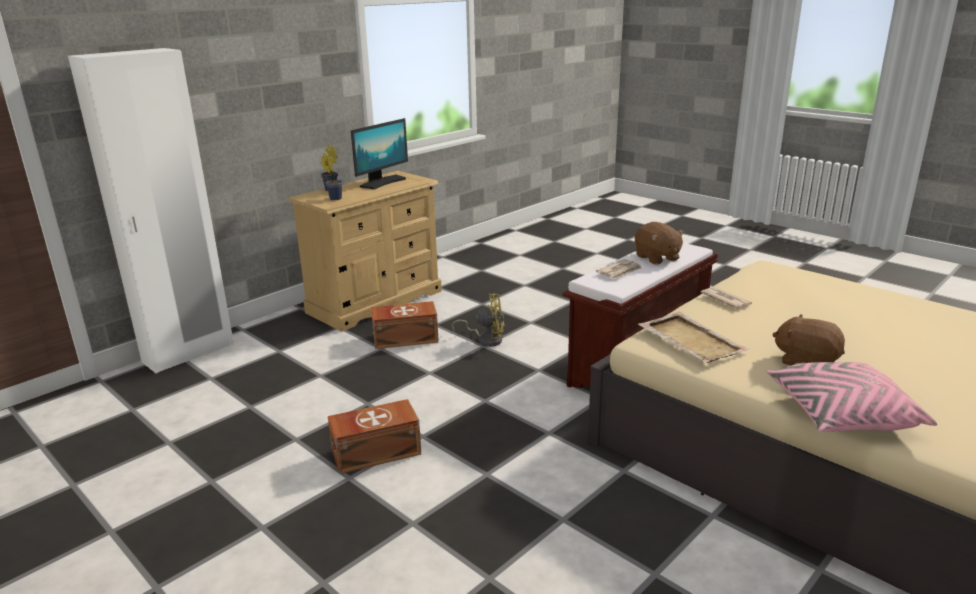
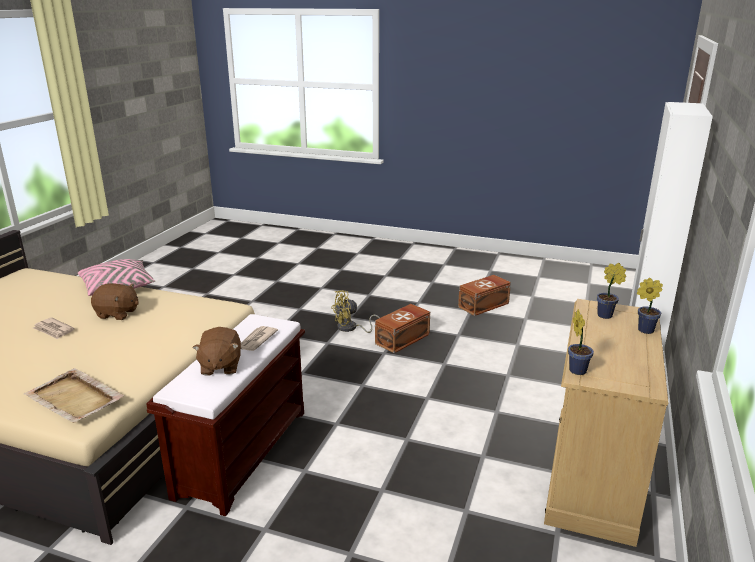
camera: 155 degrees right, 0 degrees up
monitor [351,118,408,189] -> none
brown storage box [371,301,439,349] -> brown storage box moved to [458,275,511,316]
yellow fan [452,293,504,347] -> yellow fan moved to [331,290,380,333]
brown plush toy [635,222,685,265] -> brown plush toy turned 135 degrees counterclockwise [192,327,241,376]
beige tray [638,312,750,363] -> beige tray moved to [24,368,125,423]
newspaper [701,287,753,309] -> newspaper moved to [33,317,75,340]
none -> potted plant [568,309,594,375]

